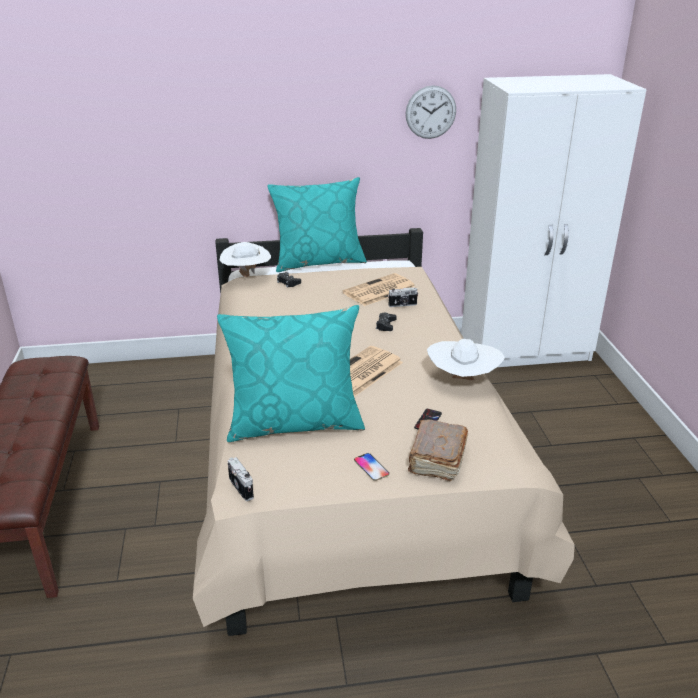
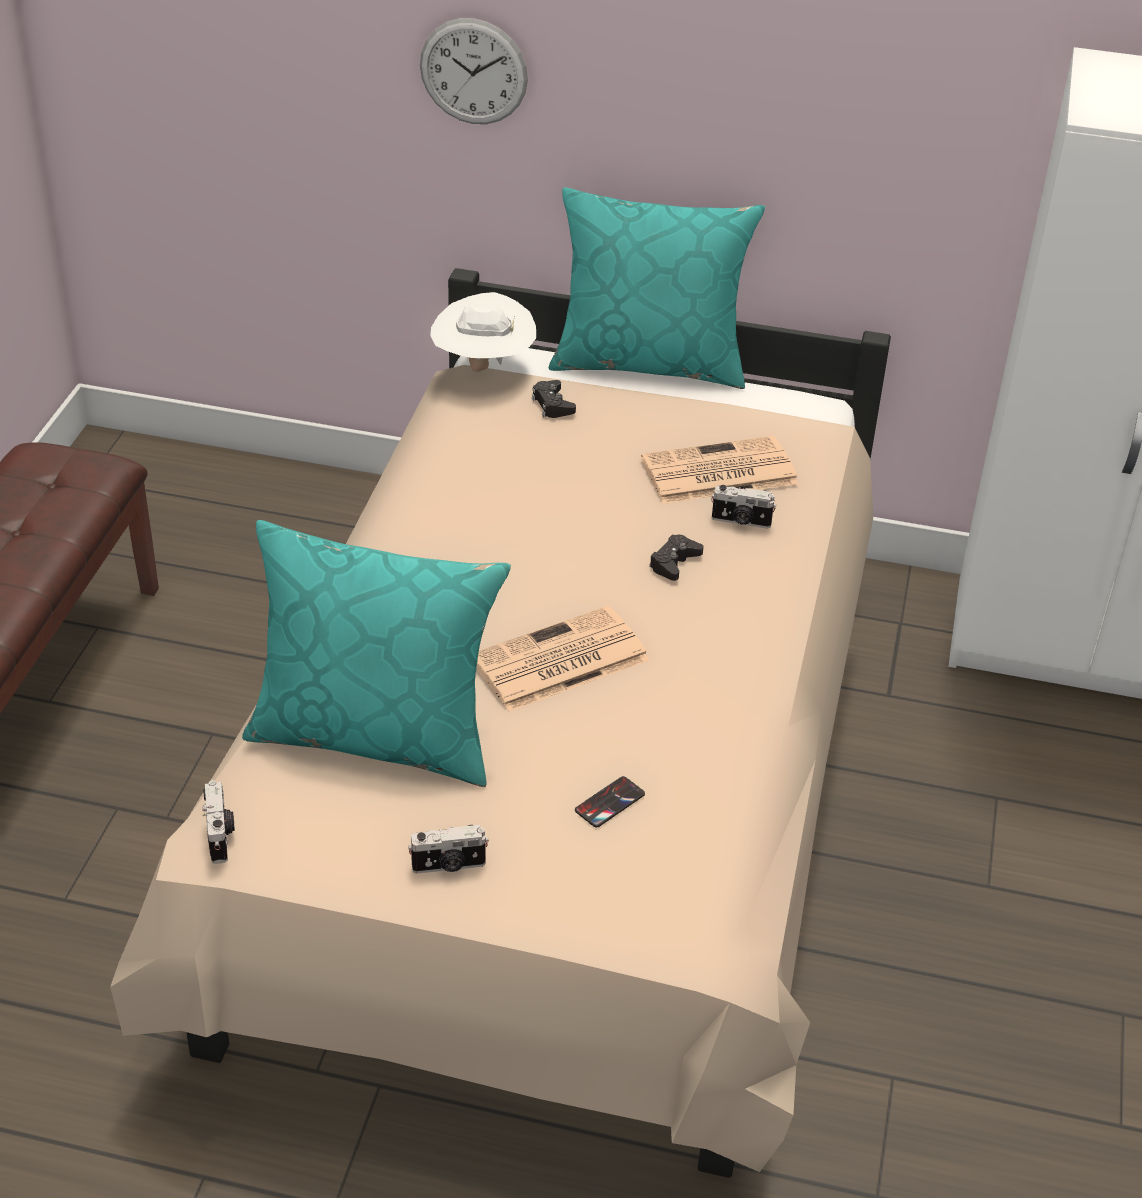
camera: 20 degrees right, 10 degrees up
phone [354,453,389,481] -> camera [408,825,489,874]
wall clock [406,85,456,139] -> wall clock moved to [420,18,528,124]
brown book [408,420,468,481] -> none
white hat [427,339,505,380] -> none

